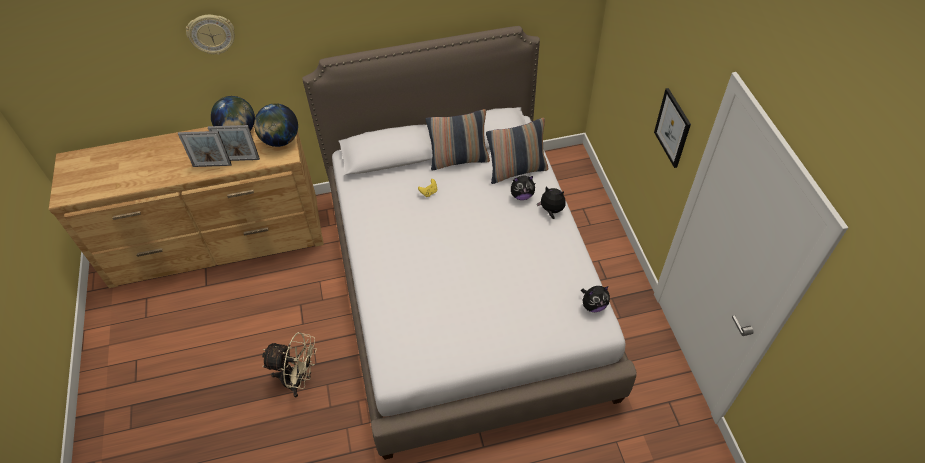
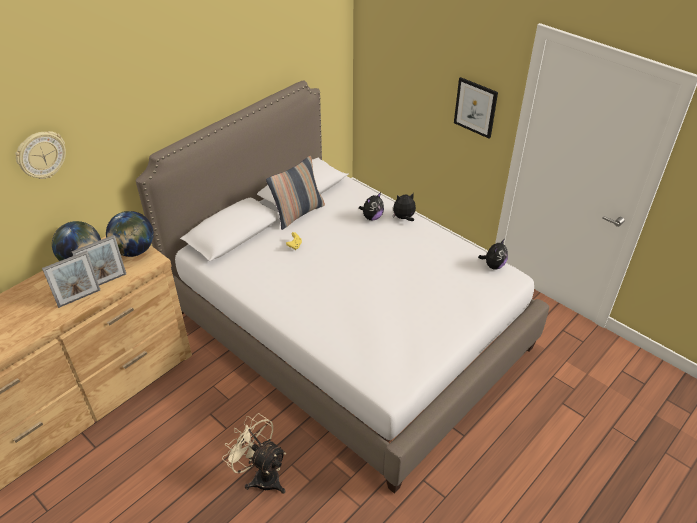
camera: 35 degrees left, 10 degrees down
beige fan [262,332,317,397] -> beige fan turned 120 degrees counterclockwise [222,413,286,494]
pillow [486,118,548,184] -> none

